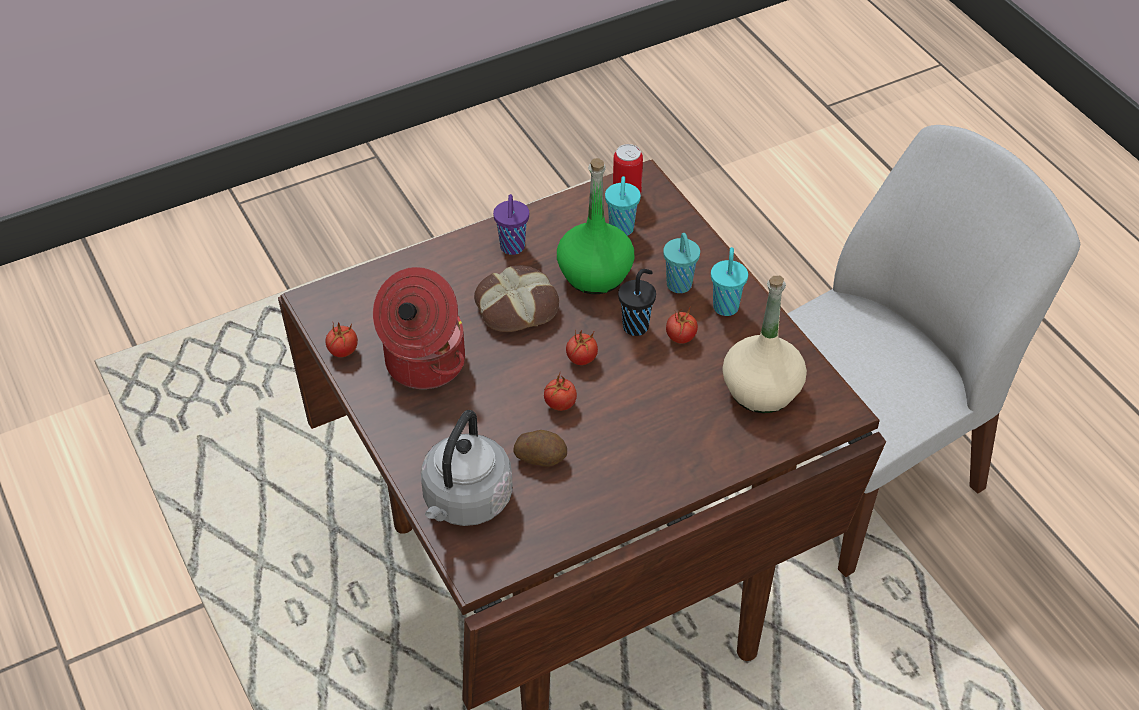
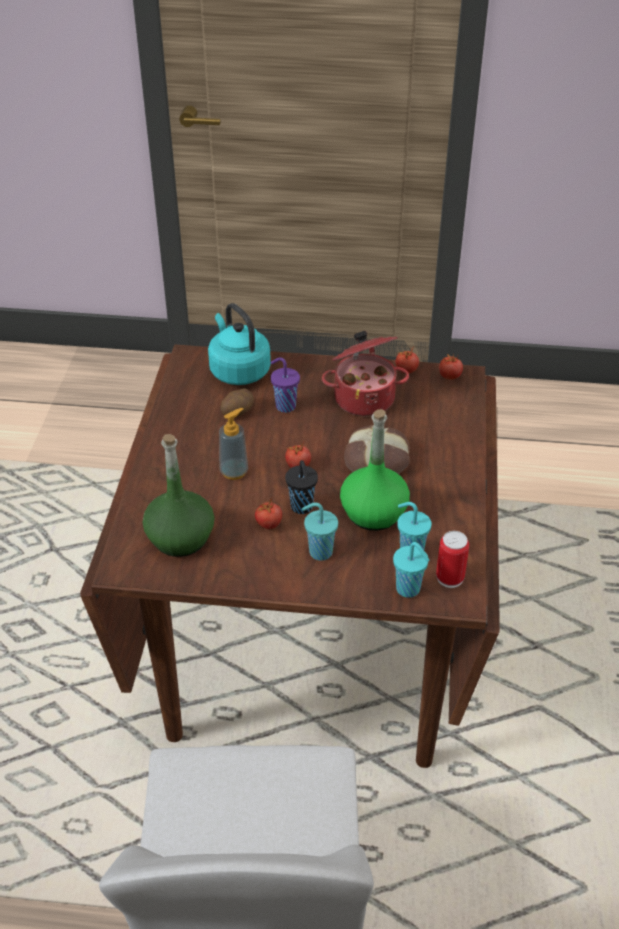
camera: 125 degrees right, 5 degrees down
grey kettle [421,410,513,526] -> turquoise kettle [208,303,271,385]
purple cup [493,194,529,255] -> purple cup moved to [271,357,300,413]
tomato [544,374,577,411] -> tomato moved to [439,353,463,380]
turquoise cup [711,247,748,316] -> turquoise cup moved to [393,542,429,598]
beige bottle [722,276,807,413] -> green bottle [143,434,215,557]
none -> soap dispenser [219,408,248,480]

